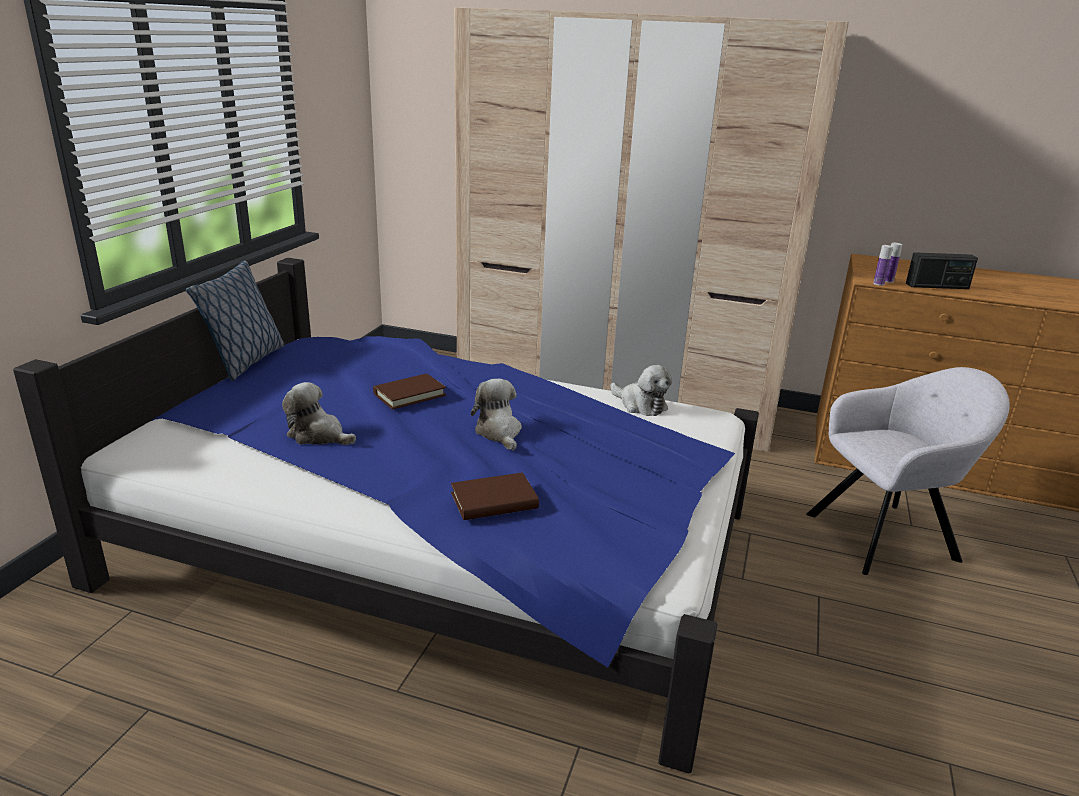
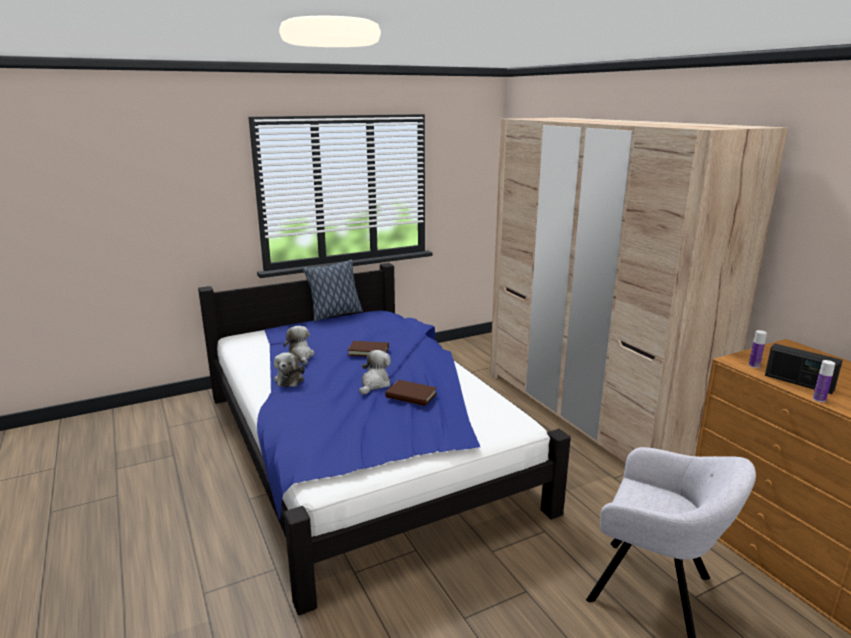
camera: 45 degrees right, 5 degrees down
brown book [451,472,539,520] -> brown book moved to [385,380,437,406]
plush toy [610,365,672,416] -> plush toy moved to [274,352,305,387]
bottle [873,245,893,286] -> bottle moved to [813,360,835,402]

